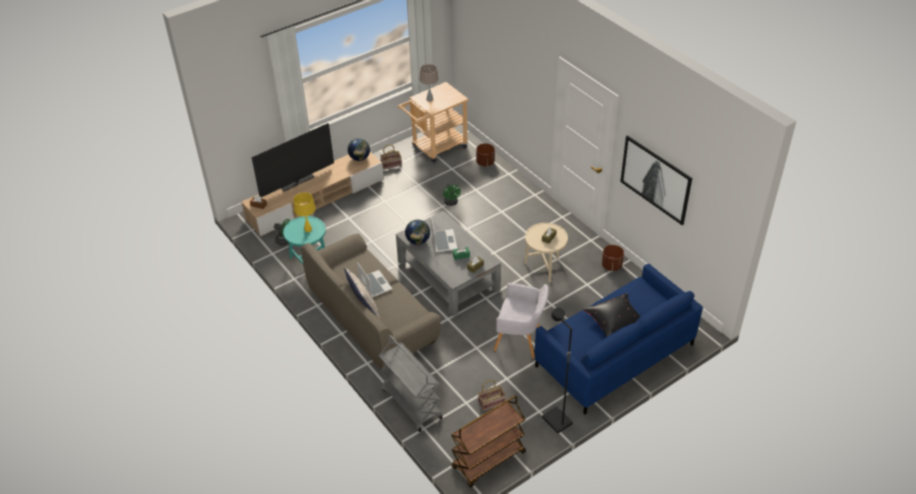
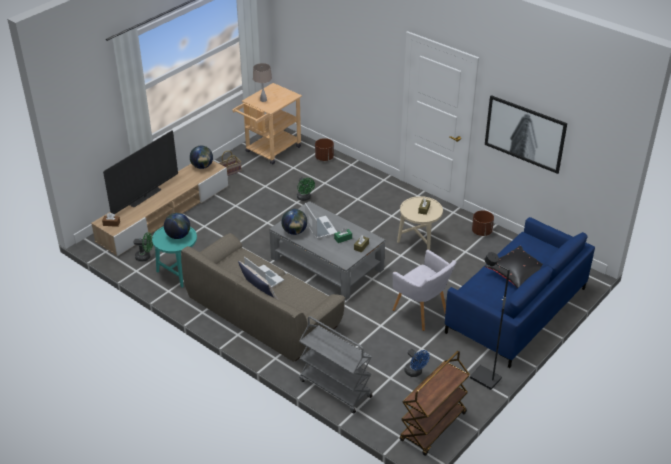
camera: 15 degrees left, 5 degrees down
yellow table lamp [294,193,316,232] -> globe [164,213,190,239]
basket [478,380,506,411] -> blue fan [404,349,430,377]
grey armchair [494,283,549,359] -> grey armchair turned 45 degrees clockwise [392,250,456,331]

